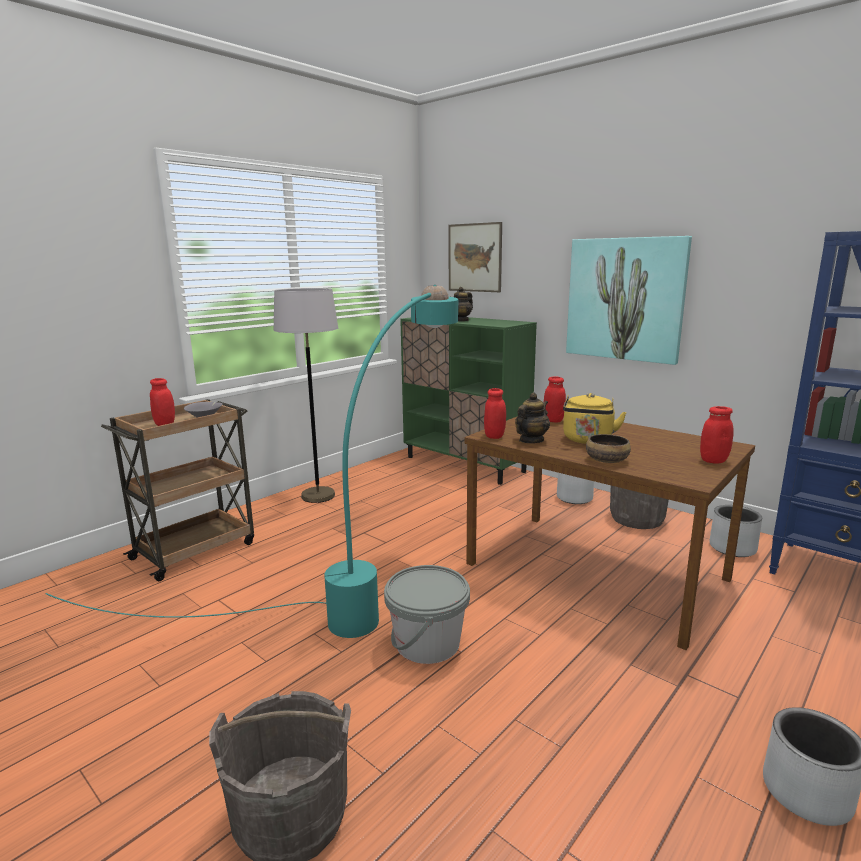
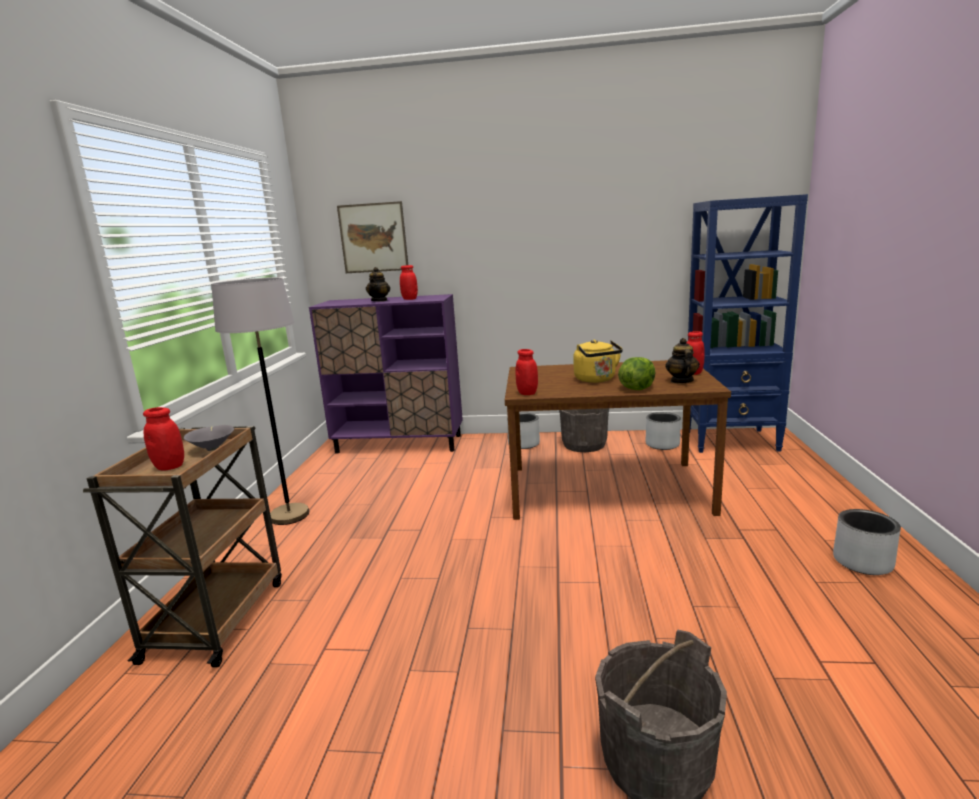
camera: 35 degrees left, 0 degrees up
turquoise floor lamp [45,285,458,638] -> none
grey bucket [384,565,470,664] -> none
green cabinet [400,317,537,485] -> purple cabinet [309,294,463,454]
teapot [515,393,550,443] -> teapot moved to [665,338,700,384]
red jar [544,376,566,422] -> red jar moved to [400,265,418,300]
picture [566,236,692,365] -> none
bowl [586,434,631,463] -> lettuce [618,357,656,390]

